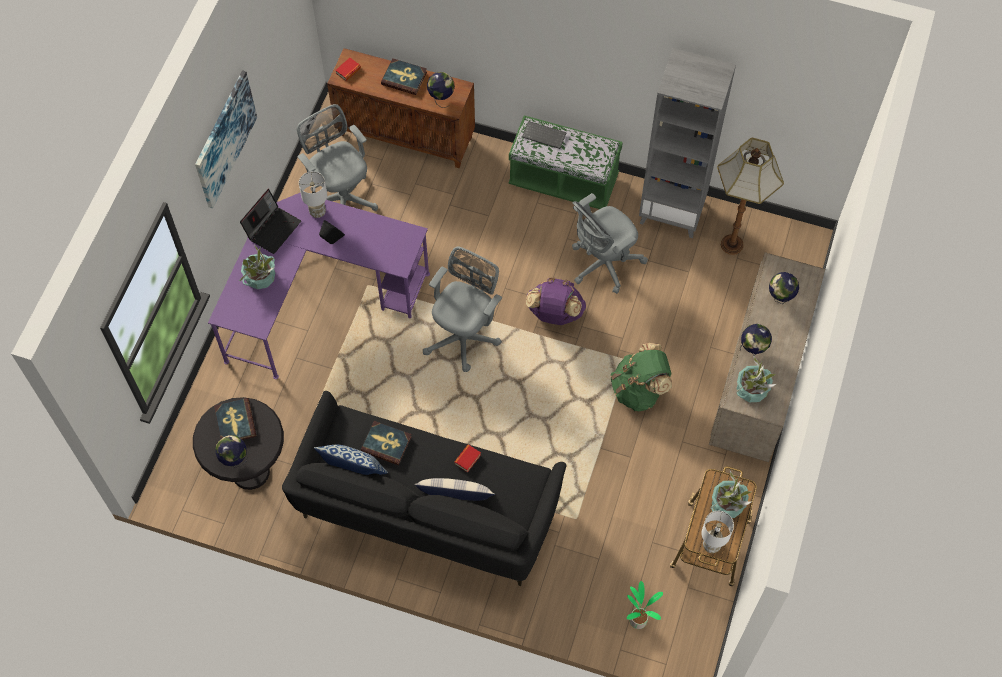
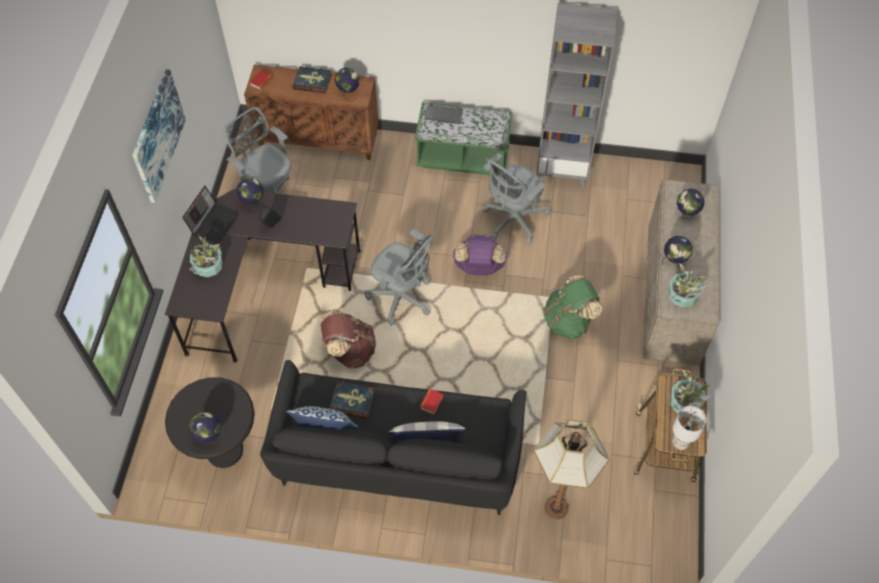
camera: 10 degrees left, 5 degrees down
purple desk [208,193,430,379] -> black desk [165,189,361,363]
book [214,398,256,440] -> none
white table lamp [299,171,327,218] -> globe [237,178,265,209]
grey office chair [423,246,502,372] -> grey office chair turned 105 degrees clockwise [364,229,435,326]
potted plant [626,581,663,629] -> none
floor lamp [717,137,784,255] -> floor lamp moved to [534,419,609,520]
none -> brown backpack [321,309,376,368]

